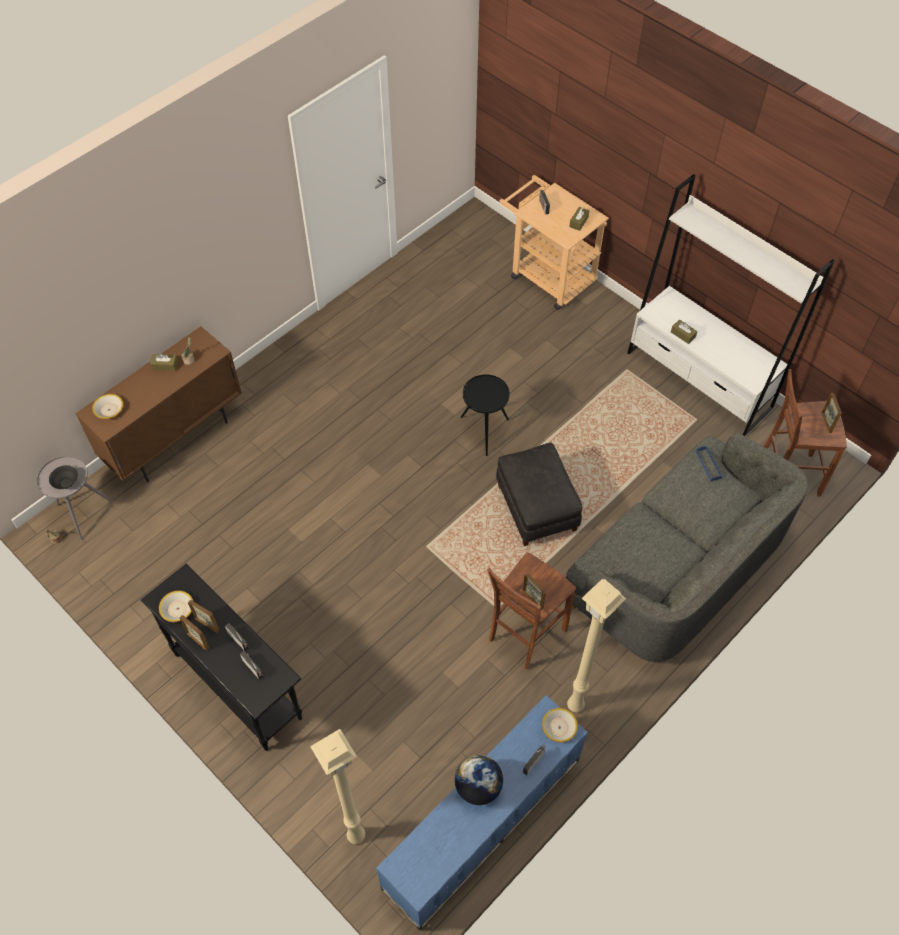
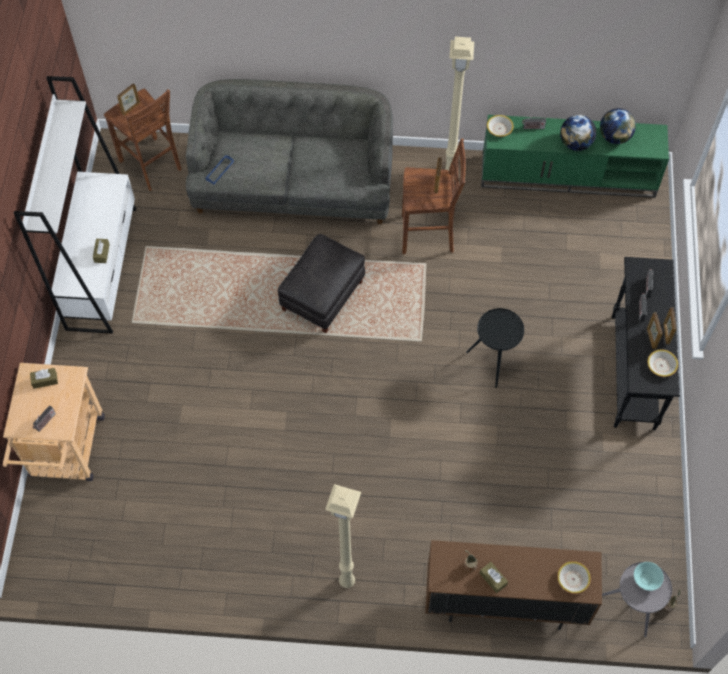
camera: 130 degrees left, 5 degrees up
black bowl [49,465,78,489] -> turquoise bowl [634,562,664,591]
beige floor lamp [310,729,365,844] -> beige floor lamp moved to [325,484,361,588]
blue tv stand [376,695,587,930] -> green tv stand [481,115,669,198]
black side table [461,374,510,456] -> black side table moved to [466,308,524,388]
none -> globe [600,108,636,144]

